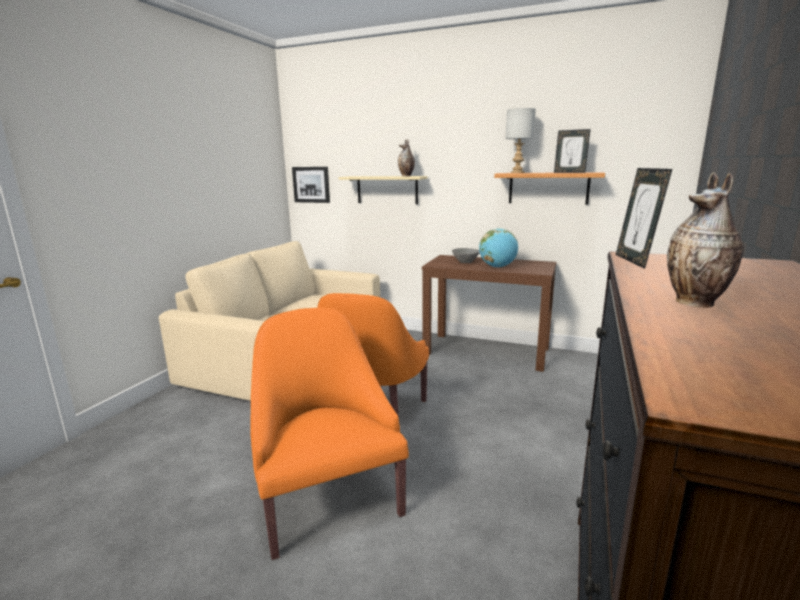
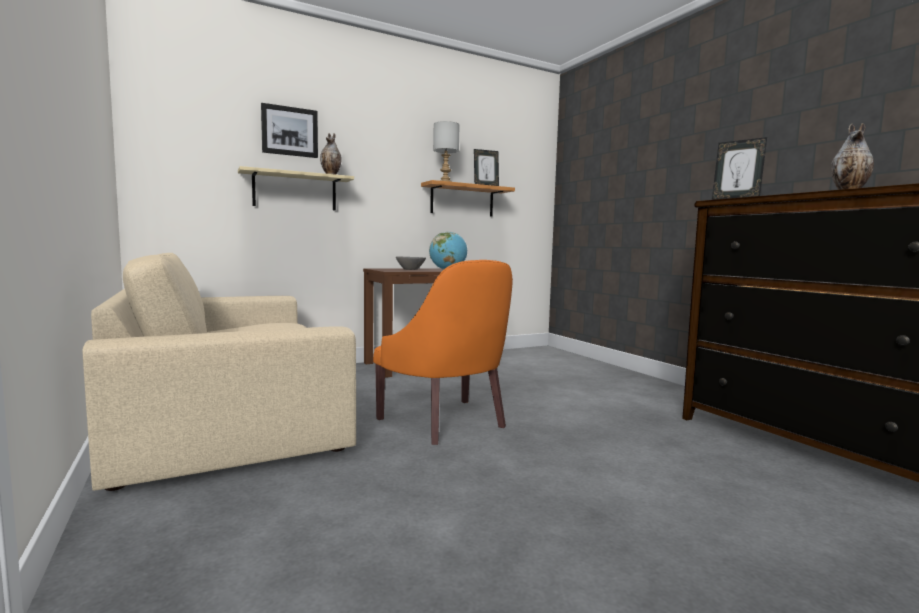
camera: 50 degrees left, 10 degrees down
orange armchair [251,308,409,560] -> none
picture [292,167,330,203] -> picture moved to [261,103,318,158]

